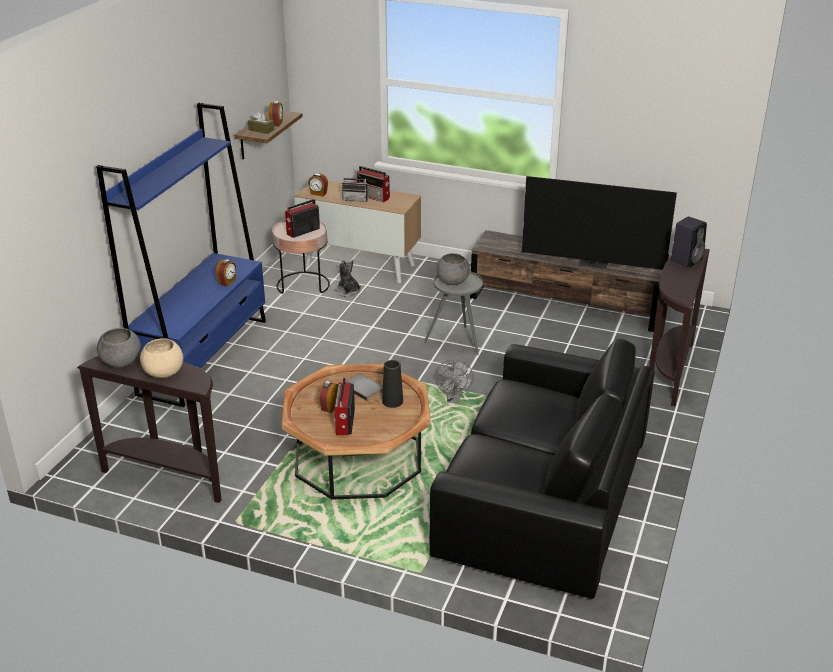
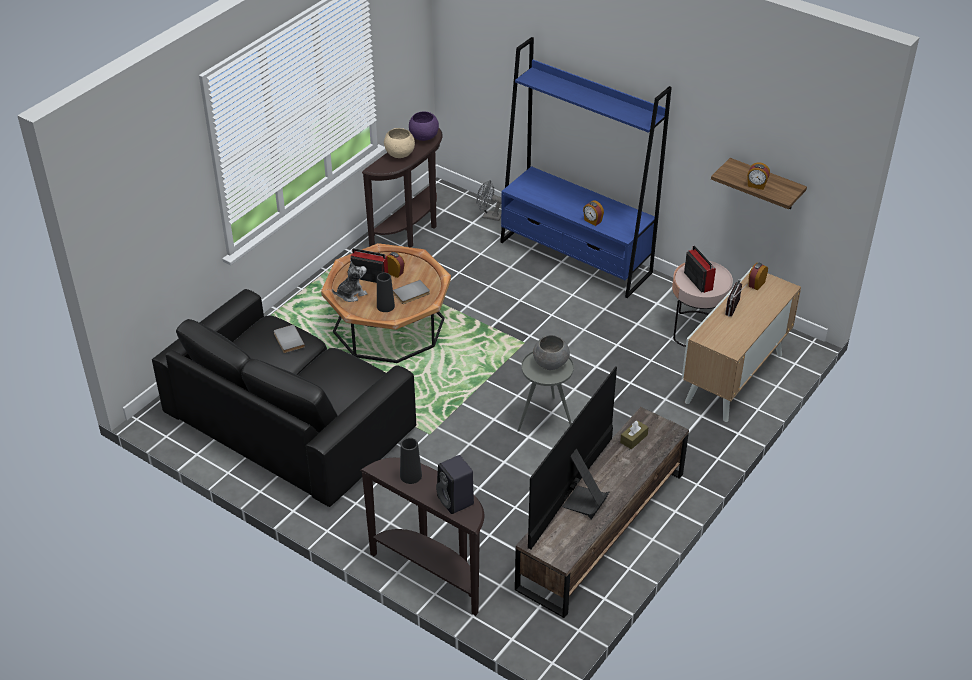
camera: 105 degrees right, 10 degrees up
grey bowl [97,328,141,368] -> purple bowl [409,112,439,141]
brown tissue box [248,111,274,134] -> brown tissue box moved to [620,420,649,449]
plush toy [334,260,361,297] -> plush toy moved to [332,261,367,302]
radio [357,166,390,202] -> none
grey fan [435,359,474,403] -> grey fan moved to [476,180,502,221]
none -> grey book [274,324,305,353]
none -> black vase [400,438,422,484]

